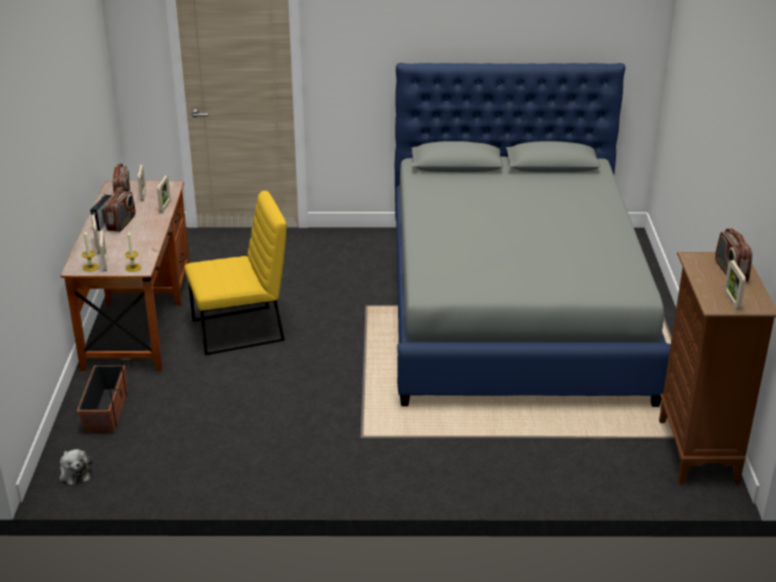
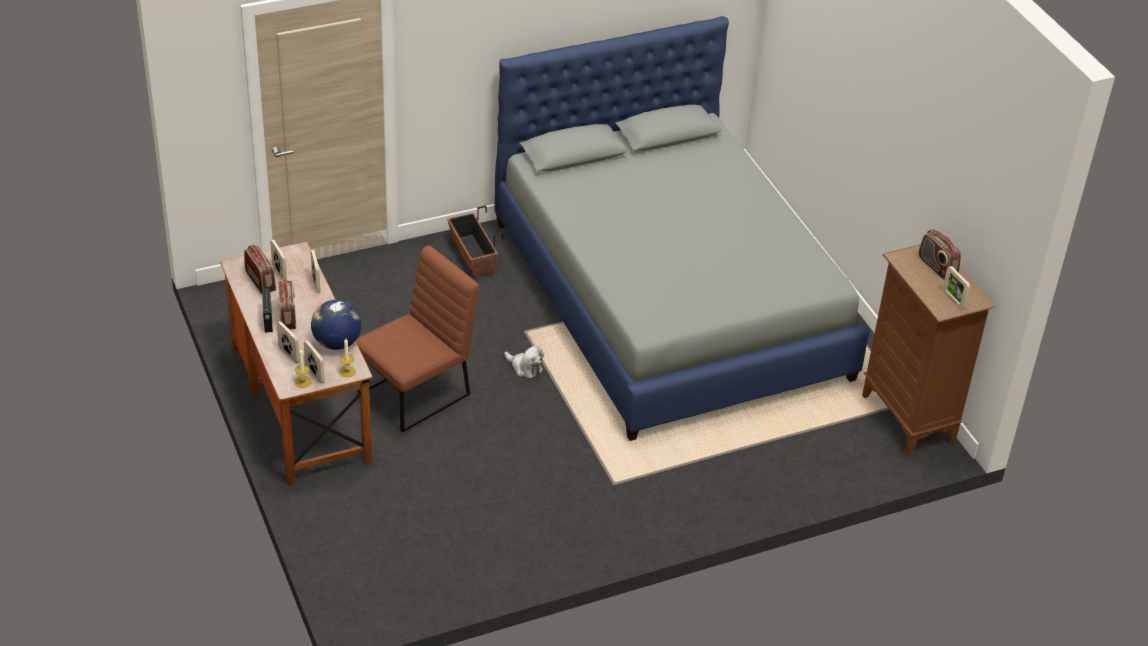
camera: 25 degrees left, 10 degrees up
plush toy [59,449,93,485] -> plush toy moved to [504,346,544,378]
planter [77,359,132,433] -> planter moved to [447,206,503,277]
yellow chair [185,191,287,355] -> brown chair [356,245,479,433]
none -> globe [311,300,361,350]

